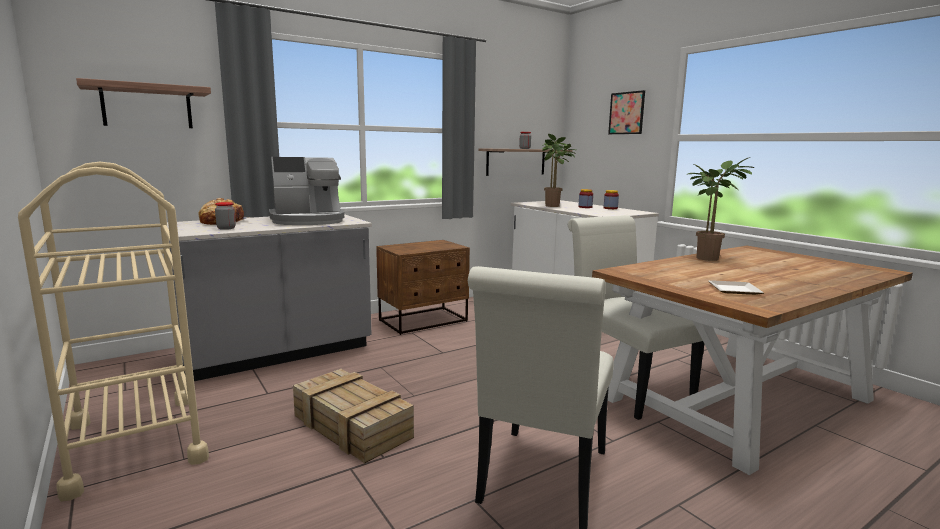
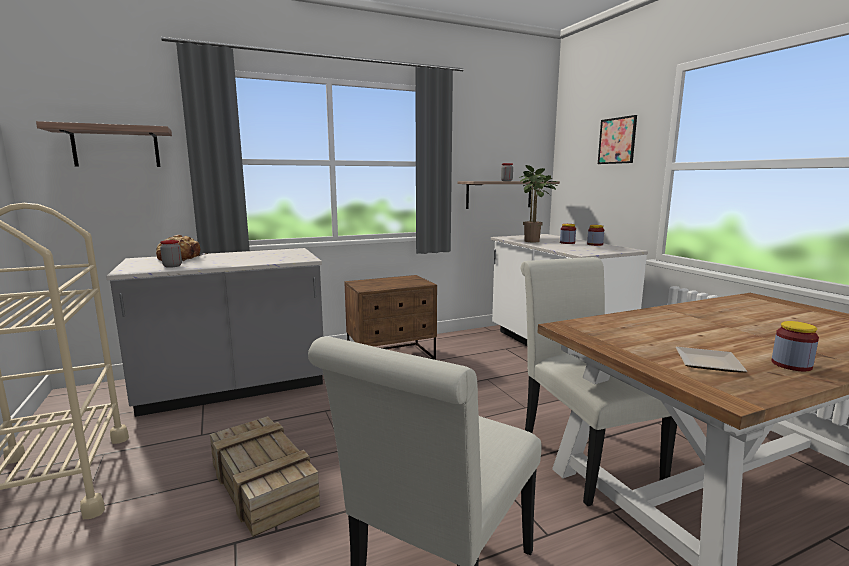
camera: 10 degrees right, 0 degrees up
coffee machine [269,157,344,225] -> none
potted plant [688,157,754,261] -> none
none -> jar [772,321,819,371]

